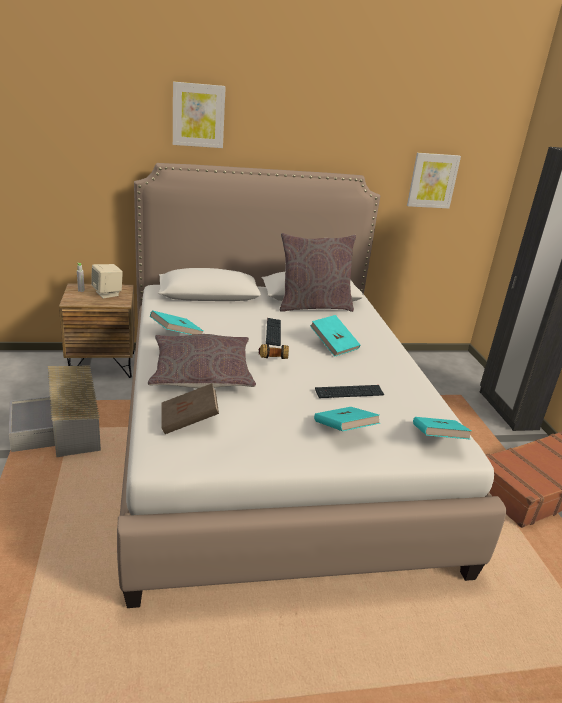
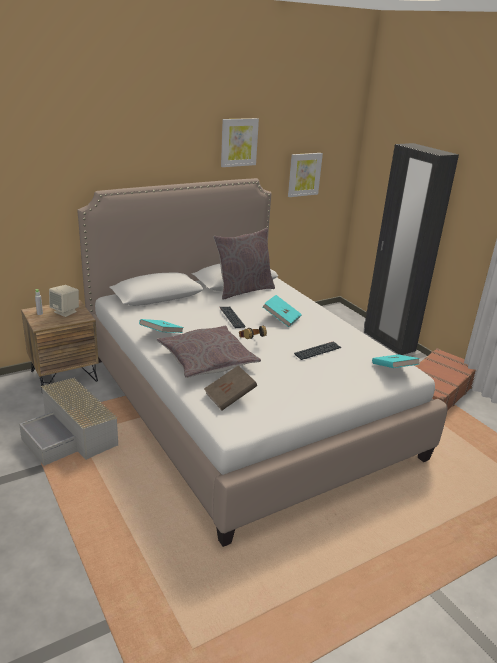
camera: 20 degrees left, 0 degrees up
picture [173,81,226,148] -> picture moved to [221,118,259,167]
turquoise book [314,407,380,431] -> none

